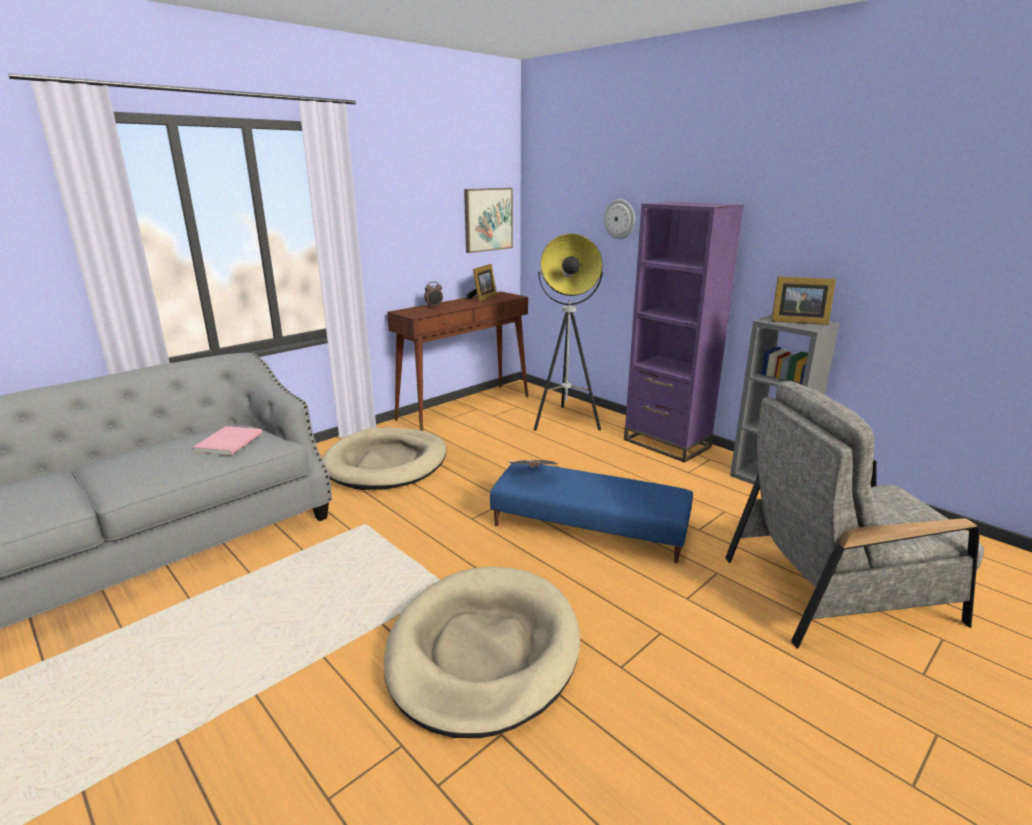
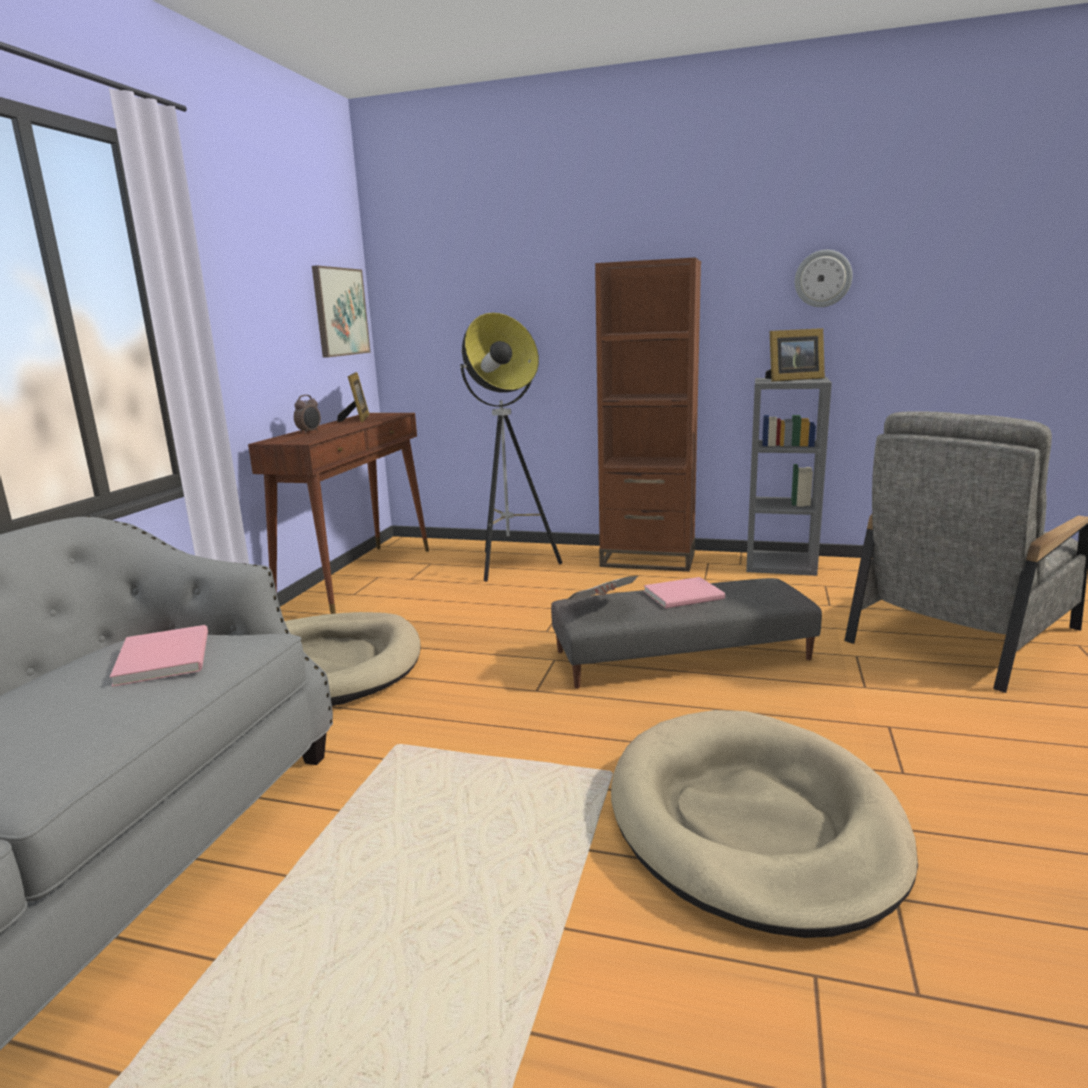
camera: 30 degrees left, 5 degrees down
blue ottoman [490,464,693,563] -> grey ottoman [551,578,822,689]
wall clock [604,199,635,239] -> wall clock moved to [795,250,853,307]
purple bookcase [624,202,744,463] -> brown bookcase [595,257,701,572]
none -> pink book [644,577,725,608]

